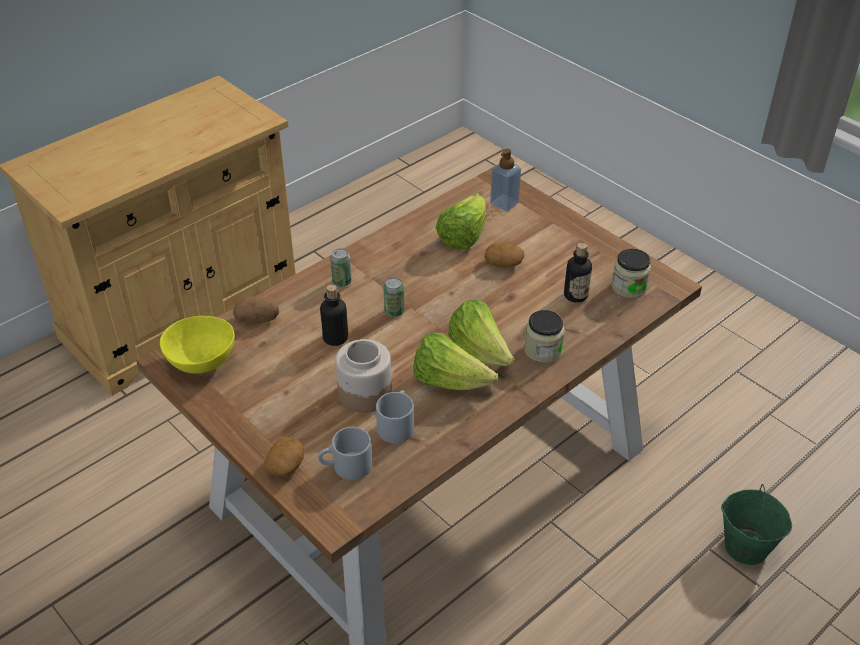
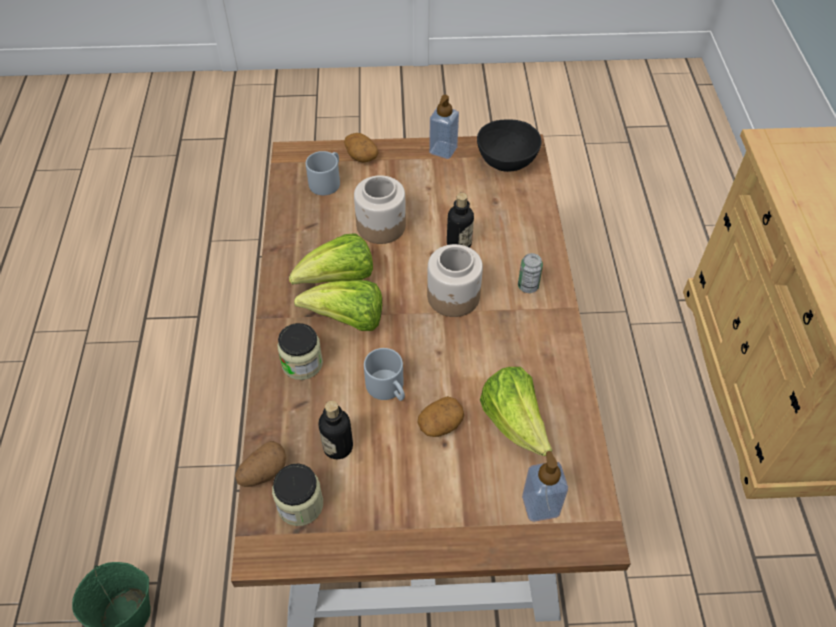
camera: 130 degrees right, 10 degrees up
yellow bowl [160,316,235,374] -> black bowl [477,119,542,172]
potato [233,296,279,323] -> potato moved to [235,441,286,487]
grey mug [376,390,414,443] -> grey mug moved to [364,348,405,401]
can [383,278,405,317] -> jar [427,244,483,317]
none -> soap dispenser [429,95,459,159]

